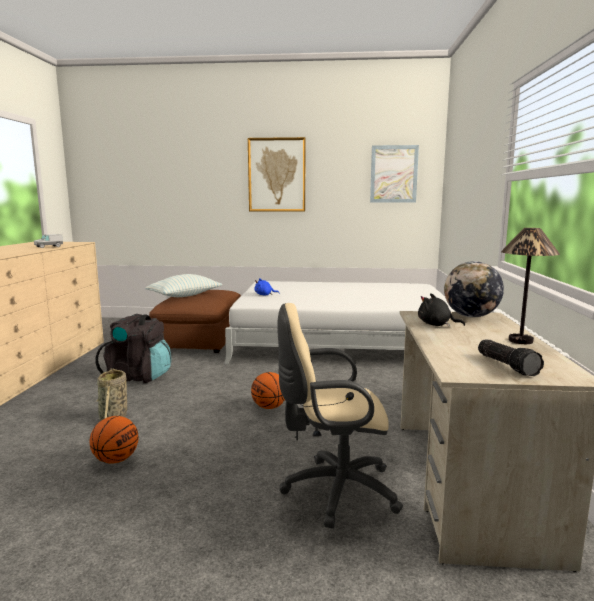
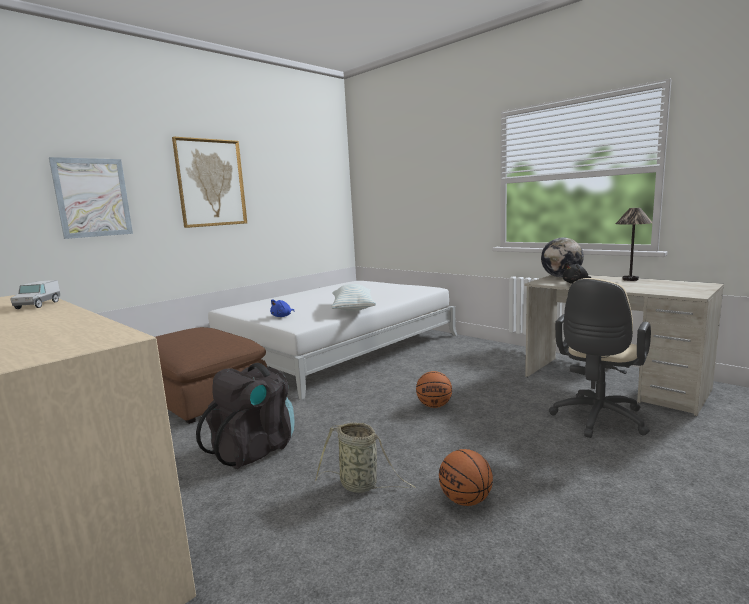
camera: 50 degrees left, 0 degrees up
pillow [146,274,222,297] -> pillow moved to [331,284,376,311]
picture [370,145,419,203] -> picture moved to [49,157,133,239]
flashlight [478,339,544,376] -> none

